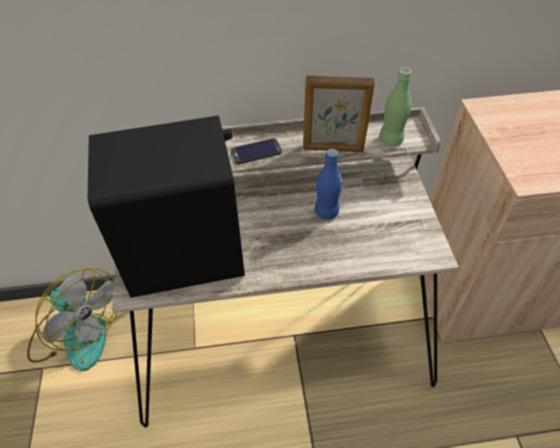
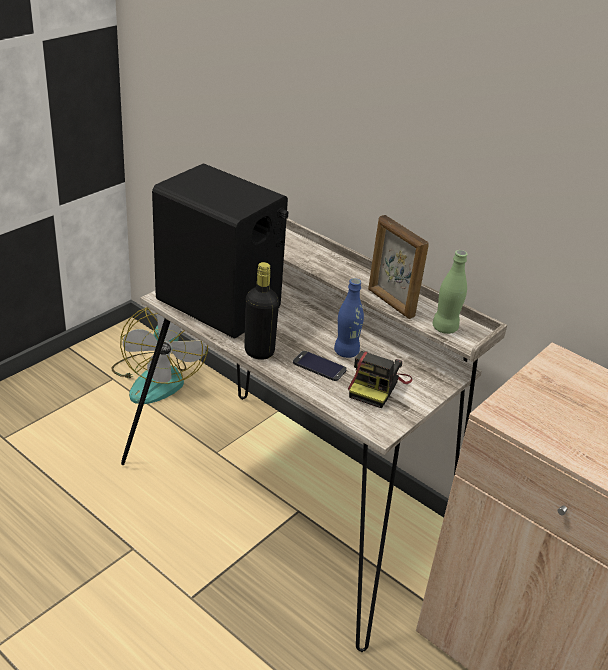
camera: 45 degrees right, 15 degrees down
phone [231,138,282,164] -> phone moved to [293,351,347,381]
none -> black bottle [244,262,279,360]
none -> camera [348,351,412,409]

